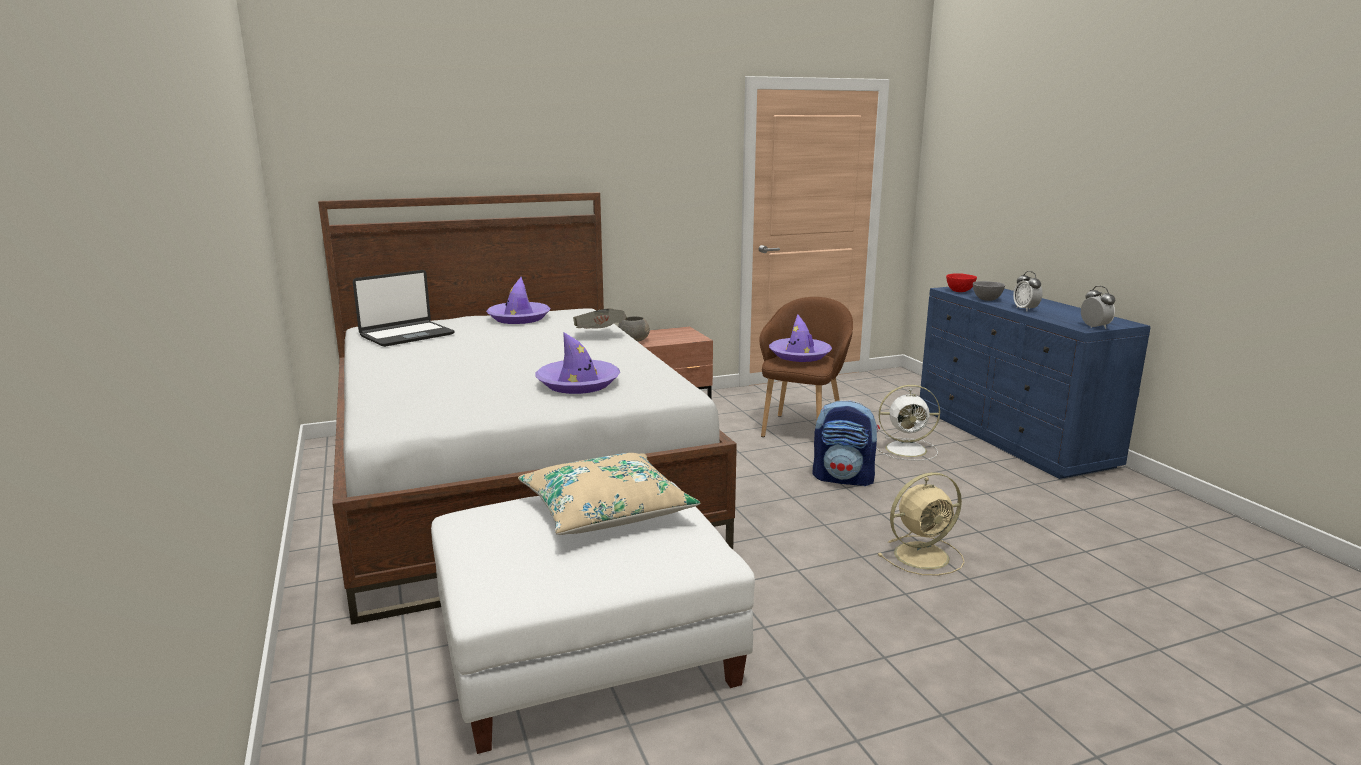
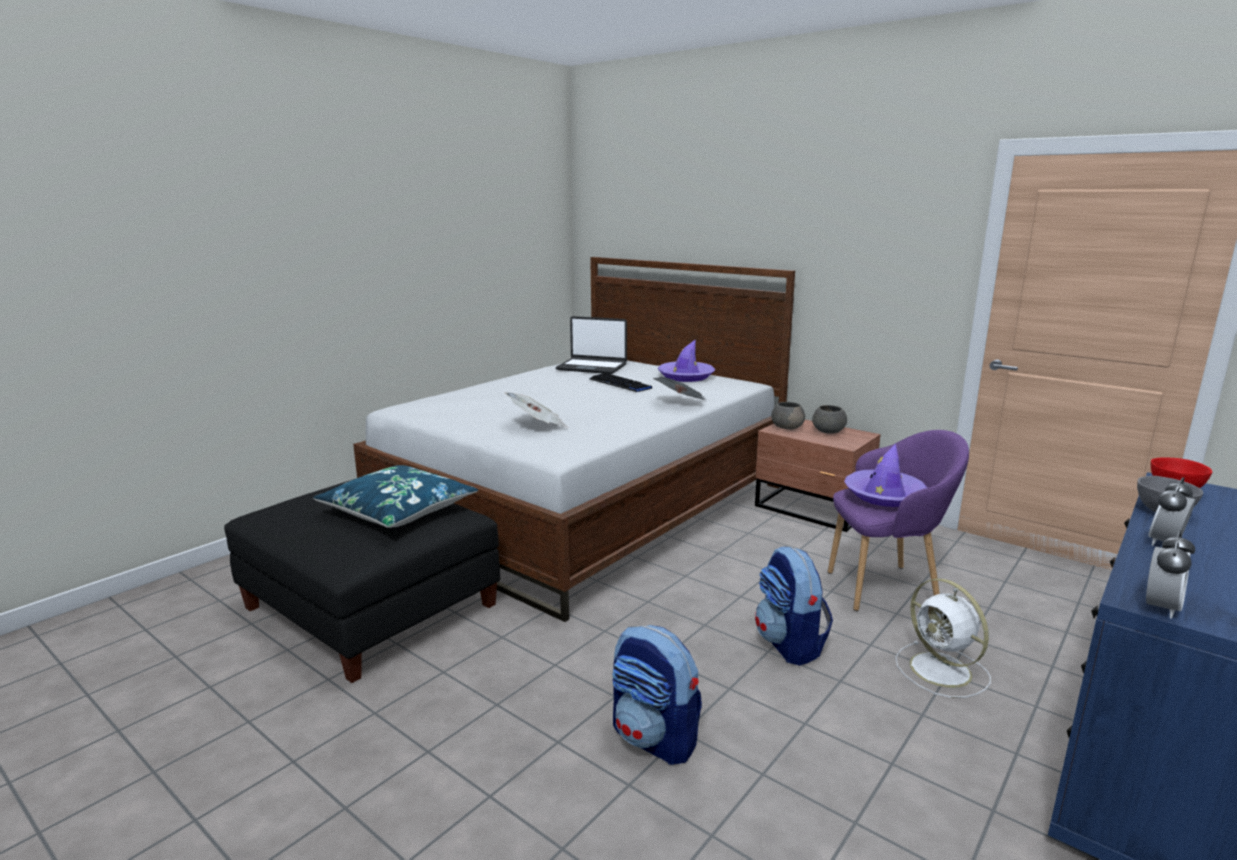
camera: 60 degrees right, 0 degrees up
white ottoman [431,481,755,754] -> black ottoman [224,479,500,683]
beige pillow [518,453,700,535] -> blue pillow [313,465,478,528]
purple hat [535,332,620,394] -> newspaper [504,392,568,427]
brown armchair [759,297,853,437] -> purple armchair [828,430,969,611]
beige fan [877,472,965,575] -> backpack [613,625,702,765]
none -> keyboard [589,373,652,392]
none -> grey bowl [812,405,847,434]

